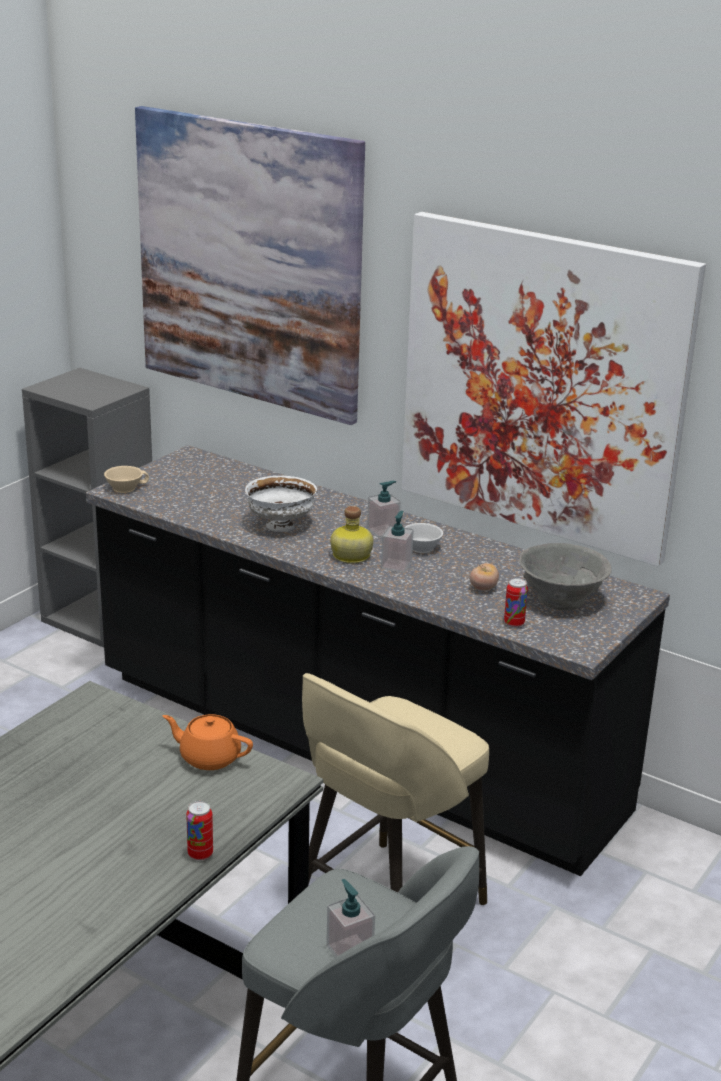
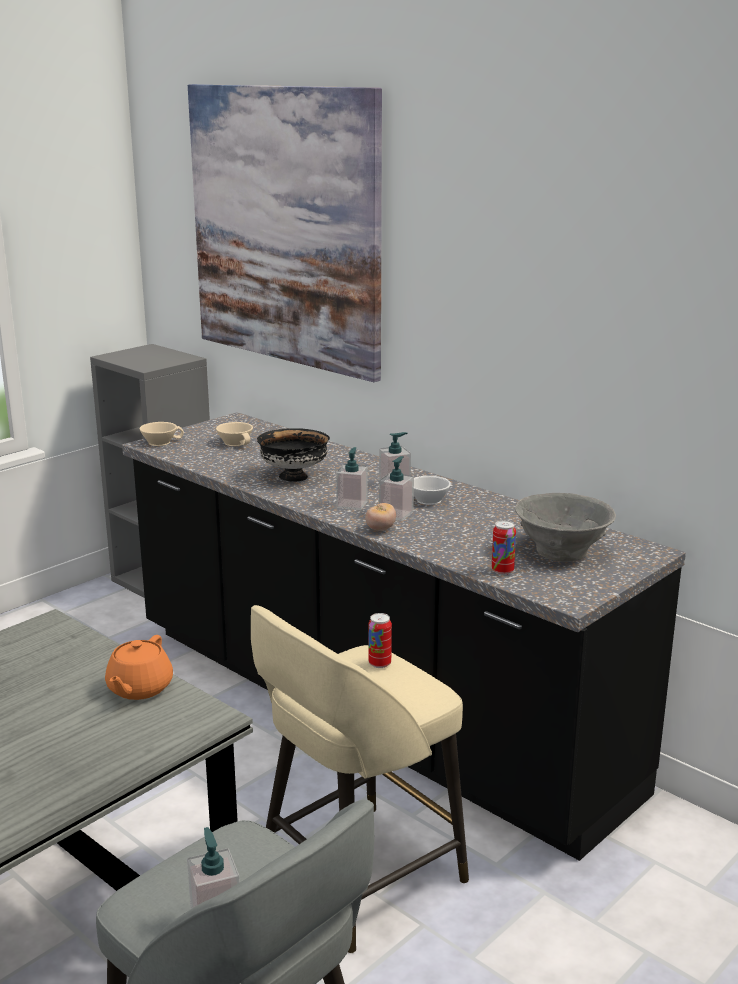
camera: 10 degrees right, 5 degrees down
orange teapot [163,714,253,770] -> orange teapot turned 105 degrees counterclockwise [105,635,173,700]
can [186,801,213,861] -> can moved to [369,613,392,668]
white bowl [245,476,317,532] -> black bowl [257,428,330,482]
bottle [330,506,373,563] -> soap dispenser [336,447,368,510]
picture [402,212,706,566] -> none
tomato [470,563,499,591] -> tomato moved to [365,503,396,531]
none -> beige cup [216,422,253,446]

